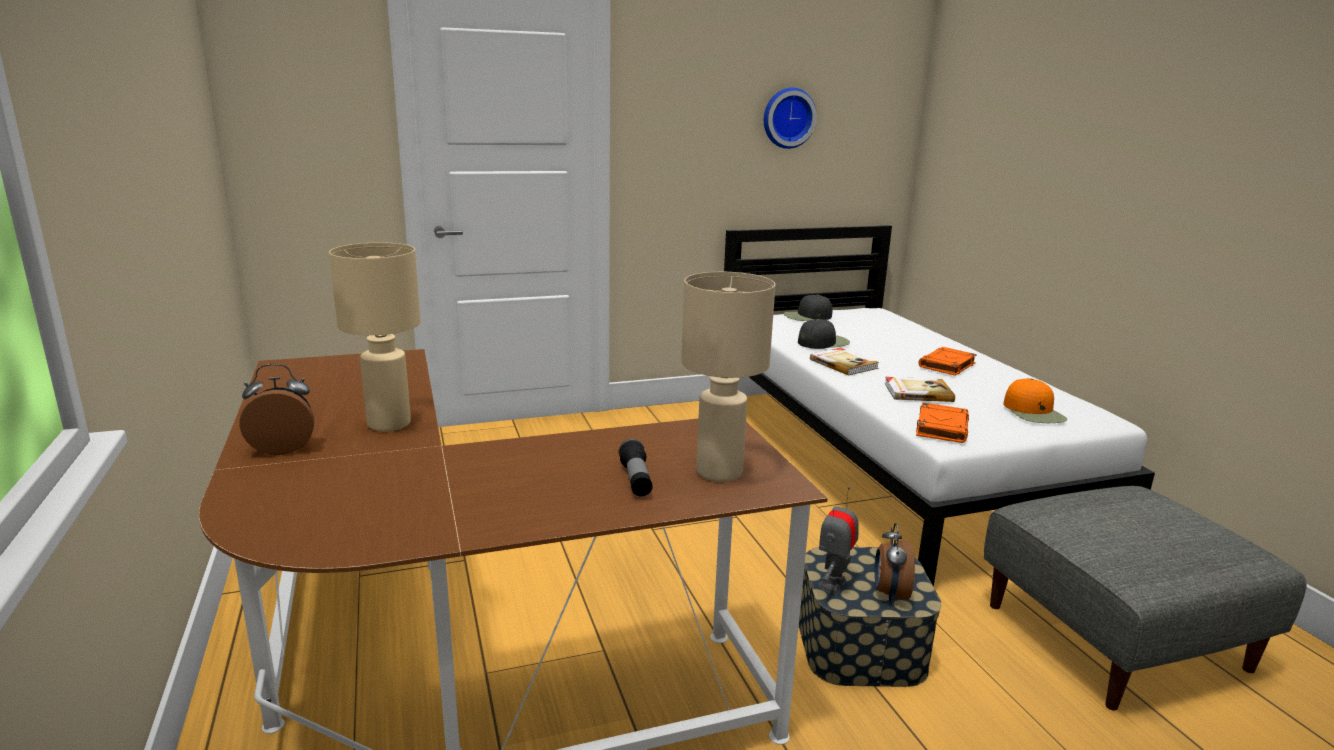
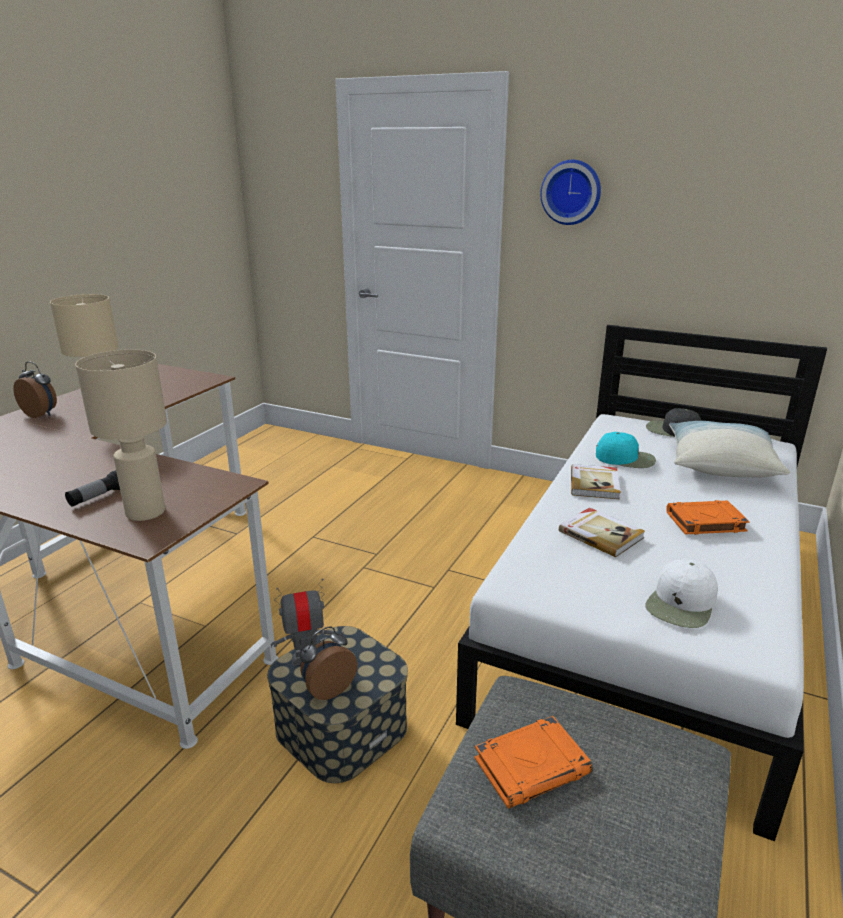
camera: 45 degrees right, 5 degrees up
wall clock [764,88,817,149] -> wall clock moved to [540,160,601,225]
black cap [798,319,850,349] -> turquoise cap [596,432,656,468]
orange book [916,402,969,443] -> orange book moved to [475,716,593,809]
orange cap [1003,378,1067,423] -> white cap [646,559,718,628]
none -> pillow [669,421,790,477]

